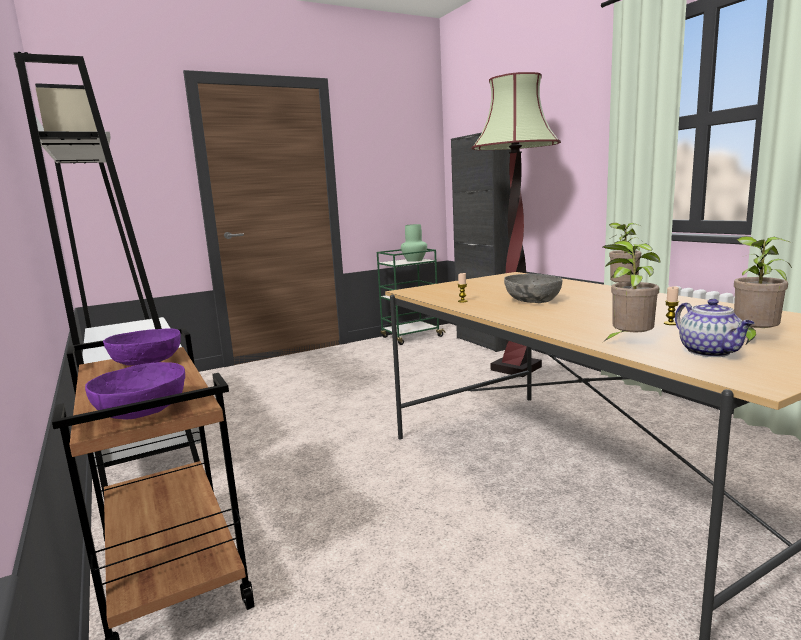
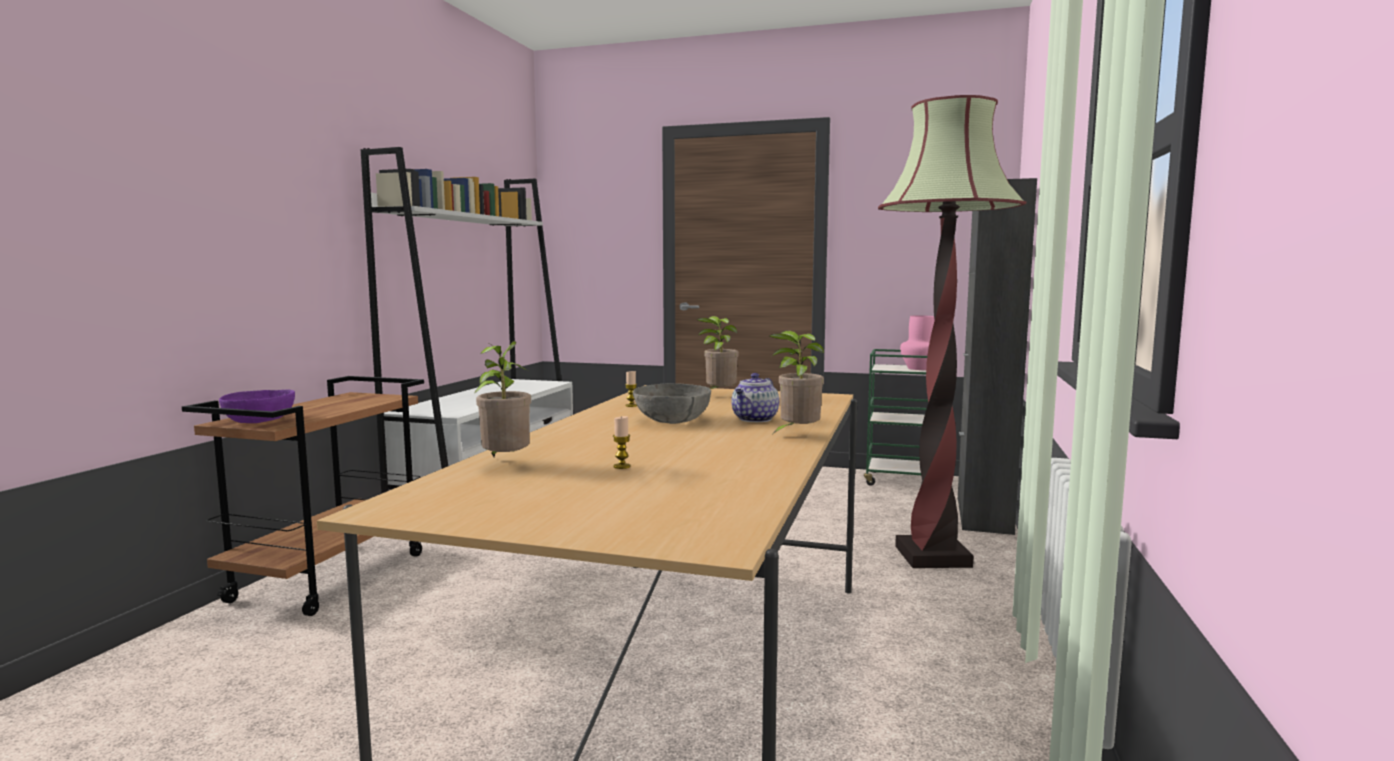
camera: 45 degrees right, 5 degrees down
purple bowl [103,328,181,366] -> none
green vase [401,224,427,262] -> pink vase [900,316,935,370]
teapot [675,299,754,357] -> teapot moved to [731,373,779,422]
potted plant [734,236,792,344] -> potted plant moved to [697,316,739,389]

